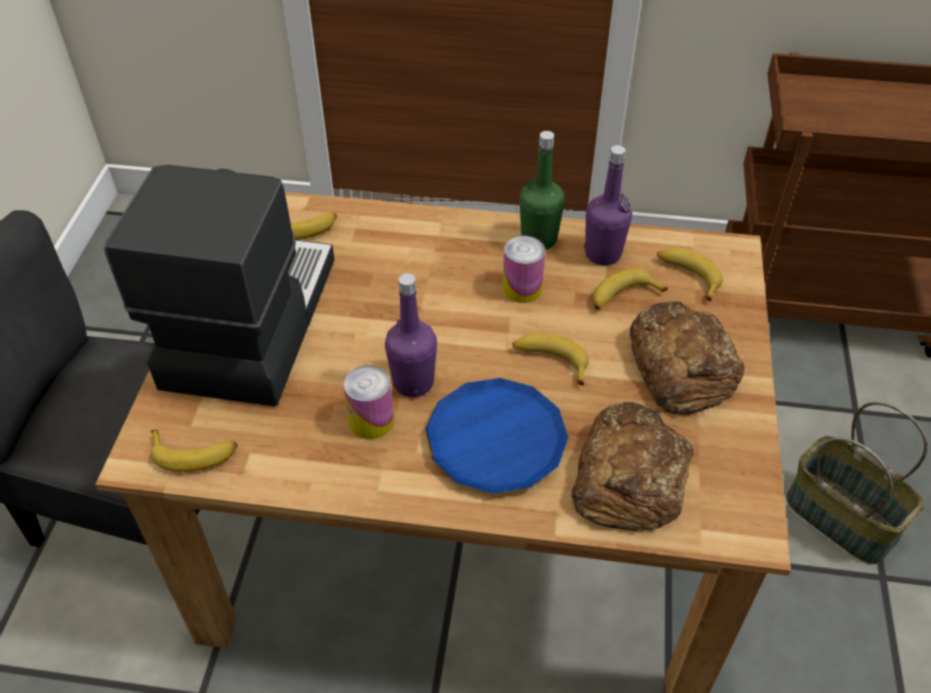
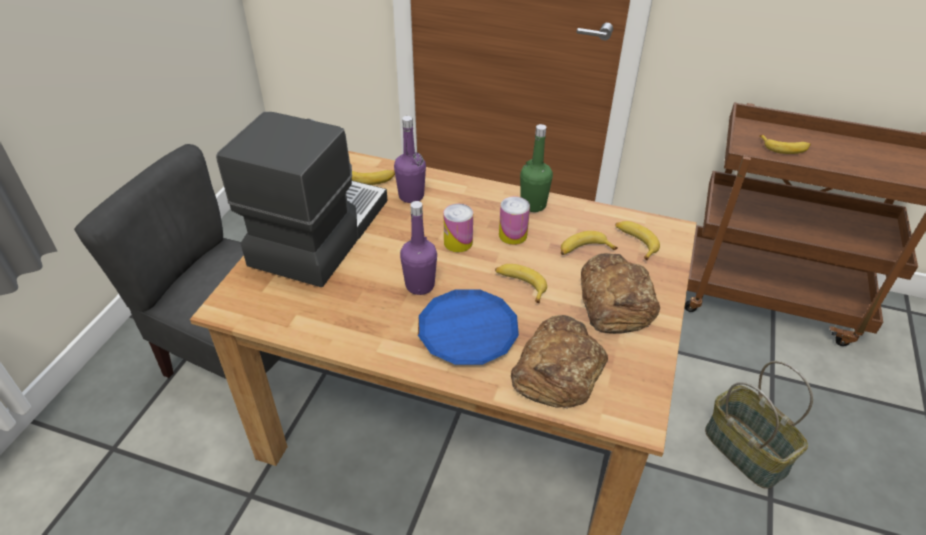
camera: 10 degrees right, 5 degrees down
banana [150,429,238,472] -> banana moved to [760,135,811,154]
can [343,365,394,439] -> can moved to [444,204,473,252]
purple bottle [584,145,632,265] -> purple bottle moved to [394,116,426,203]

